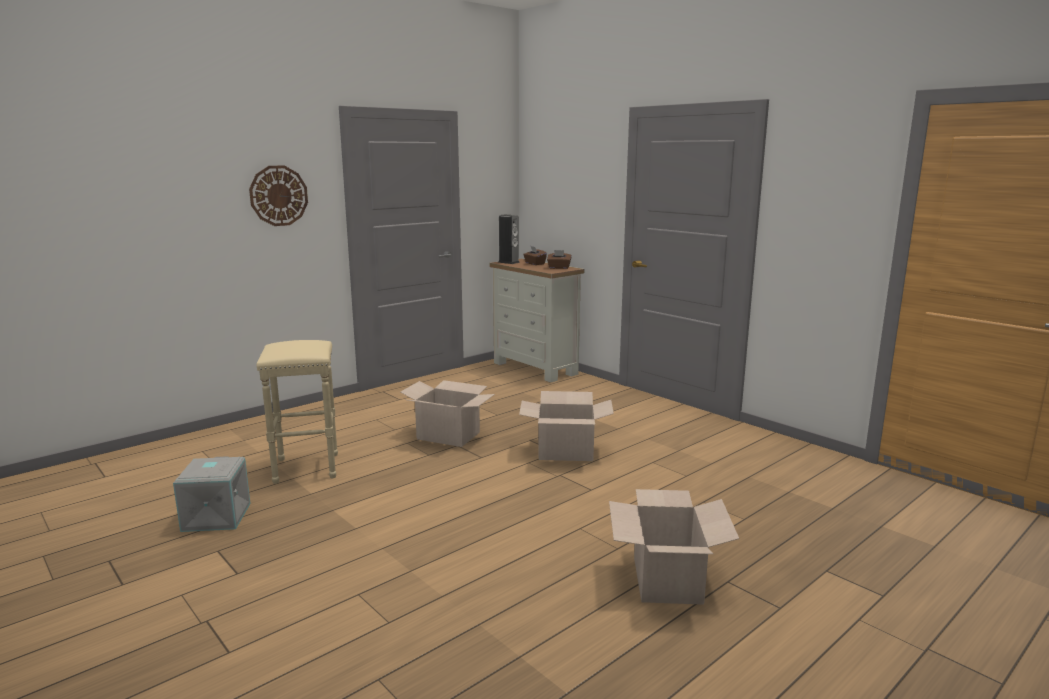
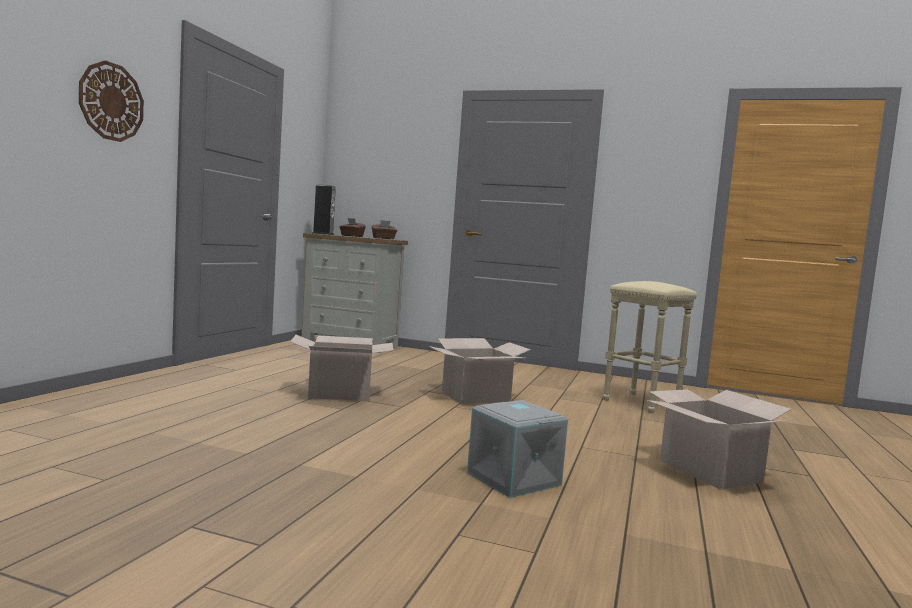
camera: 30 degrees left, 10 degrees down
grey storage box [173,456,251,532] -> grey storage box moved to [467,400,568,498]
beige stool [256,340,338,484] -> beige stool moved to [603,281,697,413]

